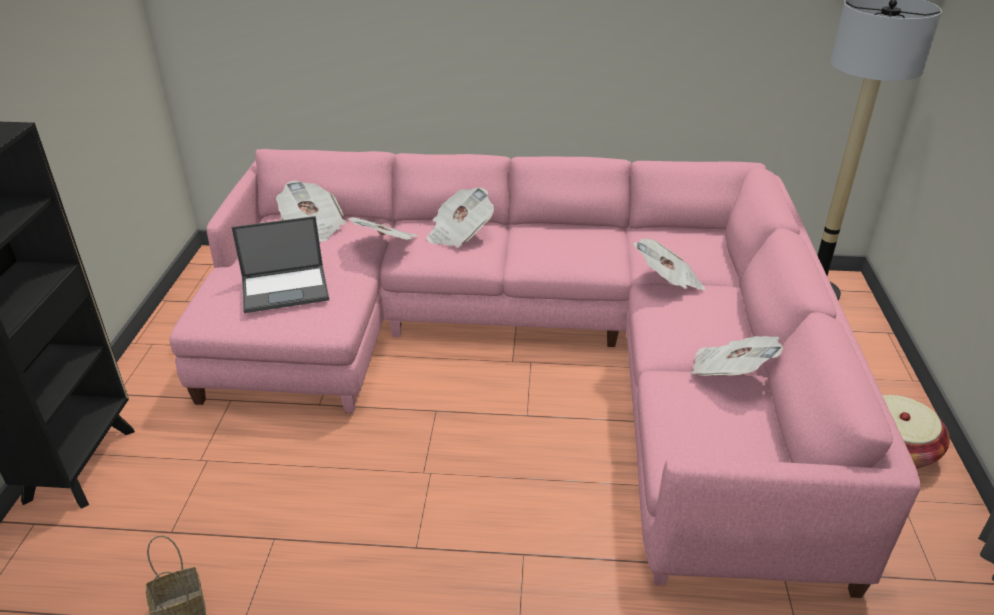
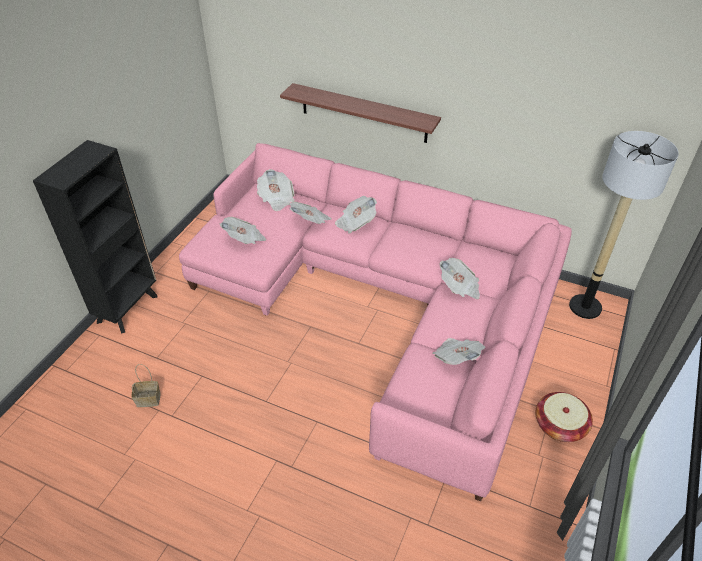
camera: 20 degrees right, 10 degrees up
laptop [231,216,329,313] -> newspaper [219,217,266,244]
none -> shelf [280,83,441,143]

